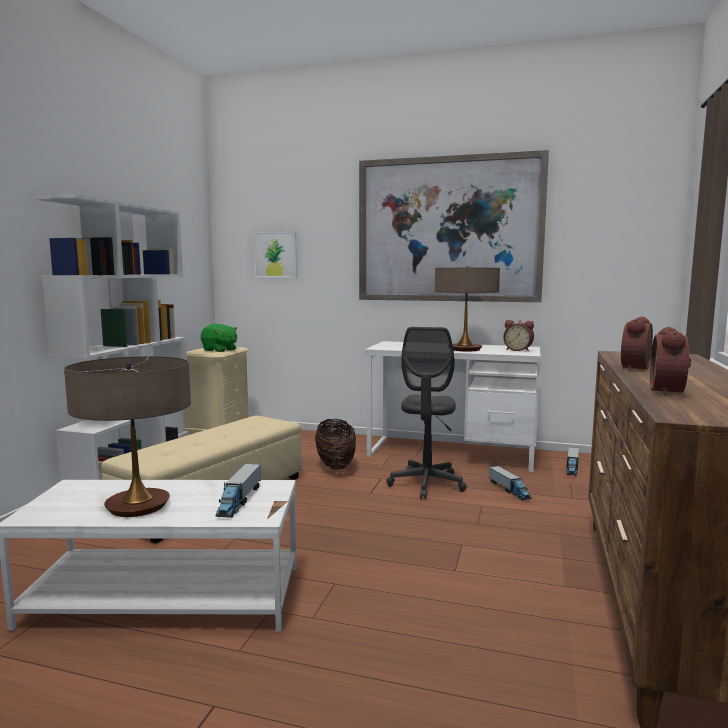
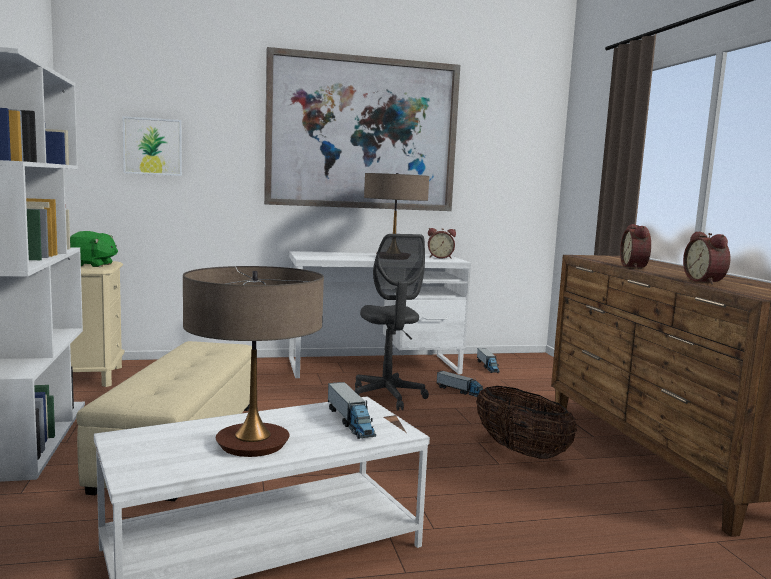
camera: 30 degrees left, 0 degrees up
basket [315,419,356,470] -> basket moved to [476,386,577,459]

